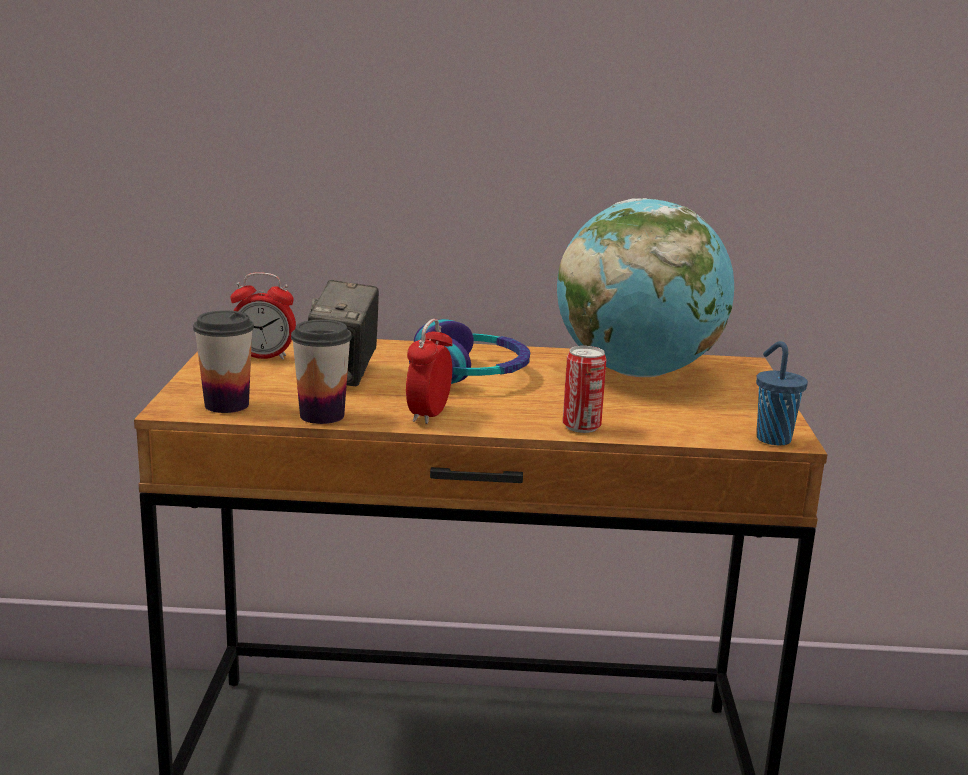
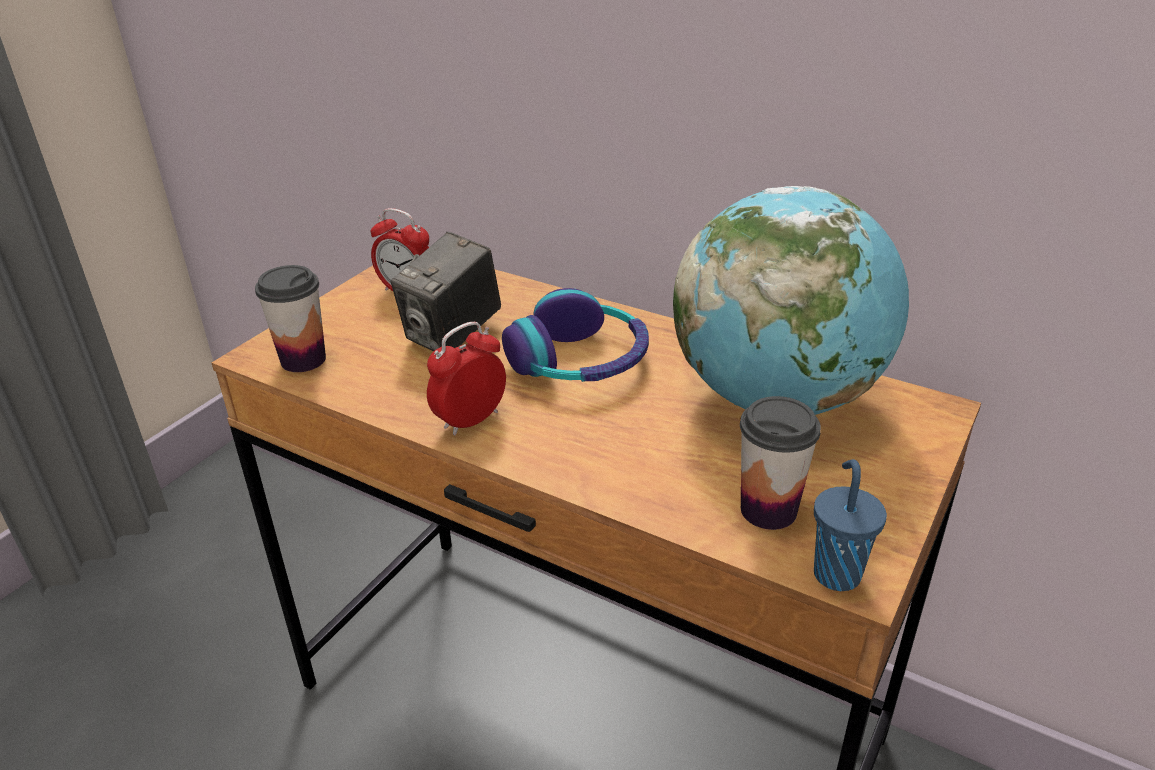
camera: 30 degrees right, 15 degrees up
cup [291,320,352,424] -> cup moved to [740,396,821,530]
can [563,346,607,433] -> none

